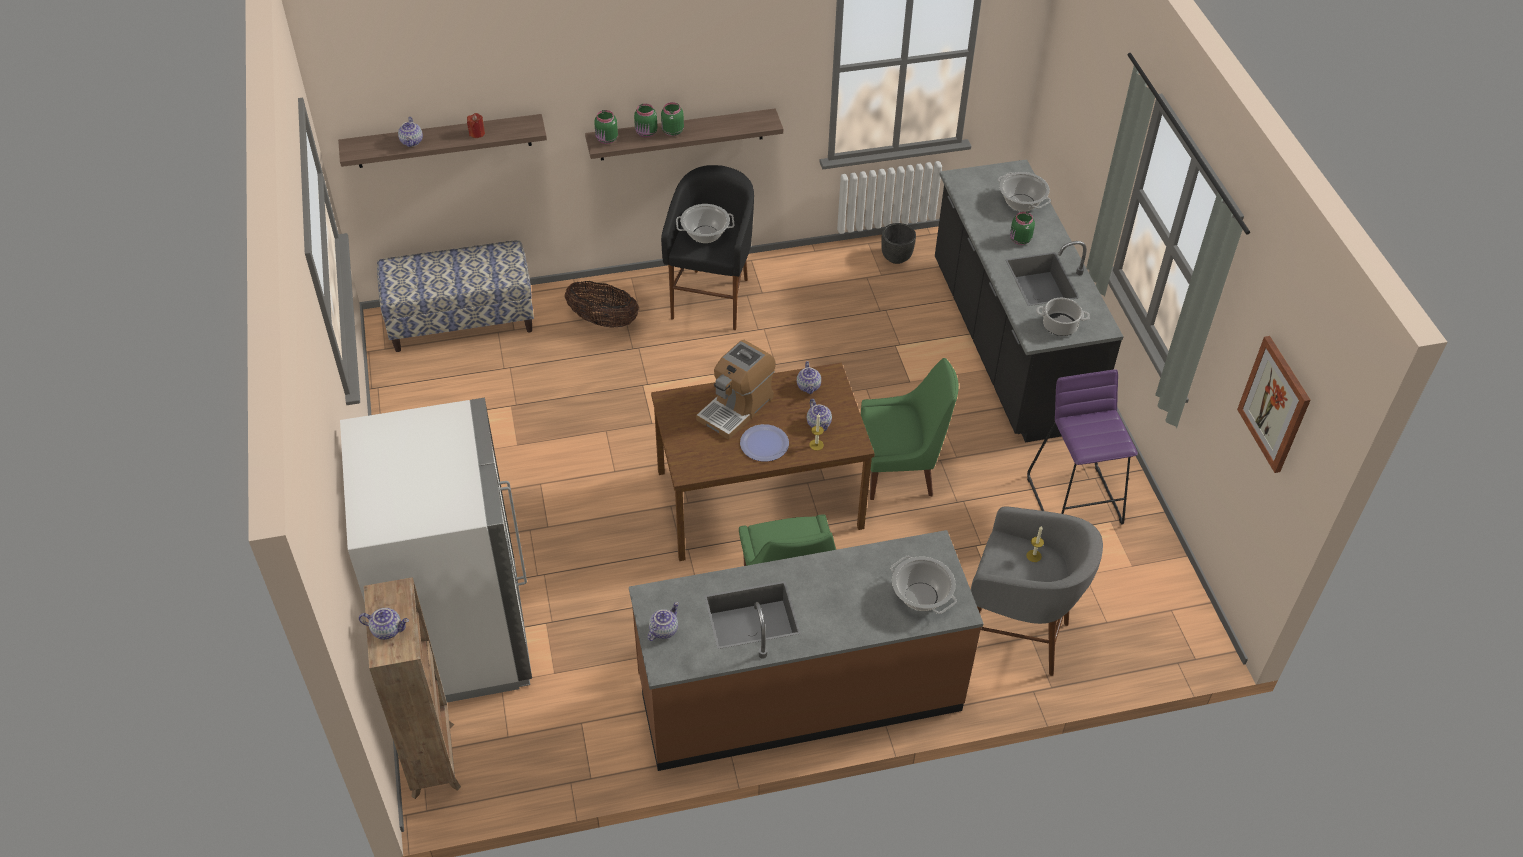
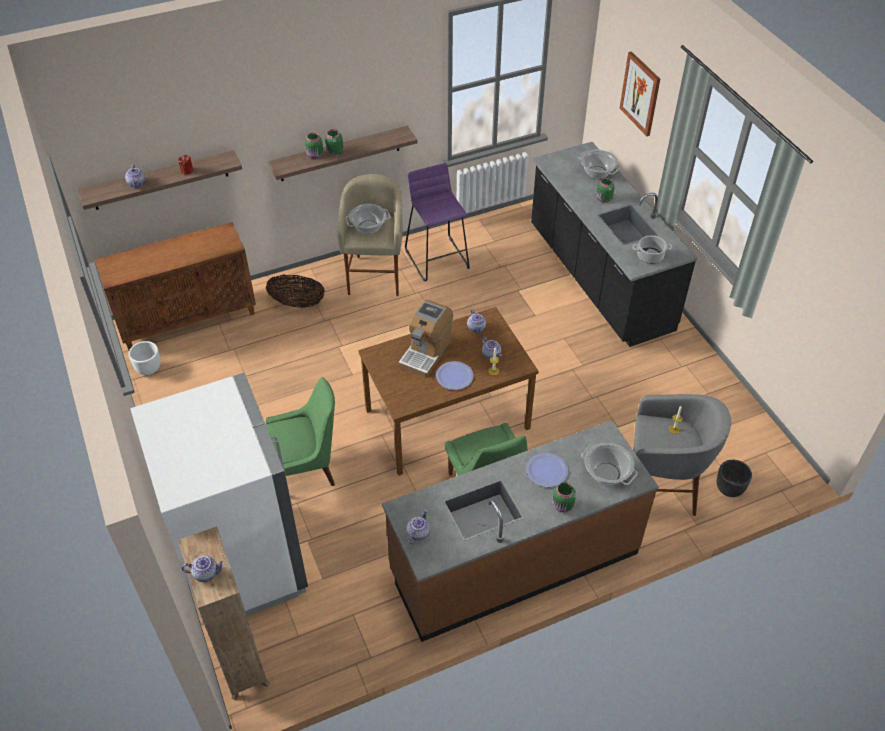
camera: 10 degrees left, 0 degrees up
bench [377,240,534,352] -> brown cabinet [95,222,256,350]
green jar [594,110,618,144] -> green jar moved to [552,482,576,512]
black stool [661,165,754,330] -> beige stool [337,174,403,296]
green chair [861,358,959,500] -> green chair moved to [266,377,335,486]
black planter [881,223,916,264] -> black planter moved to [717,460,752,497]
purple stool [1027,369,1138,524] -> purple stool moved to [405,163,470,281]
picture [1237,336,1311,473] -> picture moved to [620,51,660,136]
none -> white planter [128,341,161,375]
none -> plate [526,453,568,487]

